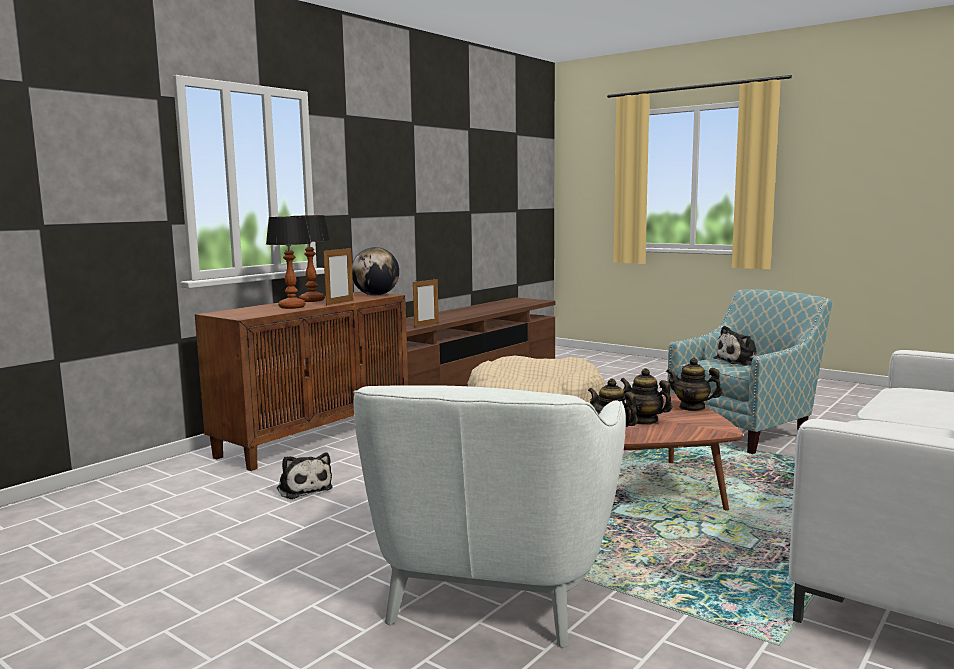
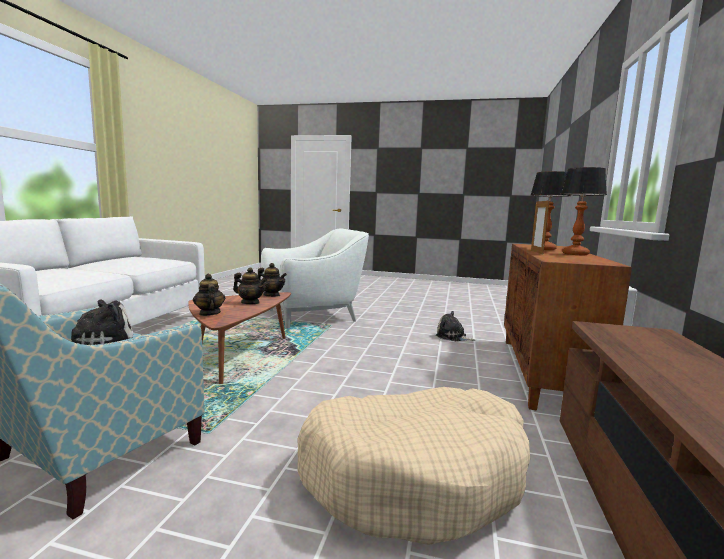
camera: 155 degrees right, 0 degrees up
globe [352,247,399,296] -> none
white armchair [353,385,626,648] -> white armchair turned 75 degrees clockwise [261,229,369,329]
picture frame [413,279,439,328] -> none
teapot [666,358,723,411] -> teapot turned 120 degrees counterclockwise [193,274,225,316]

